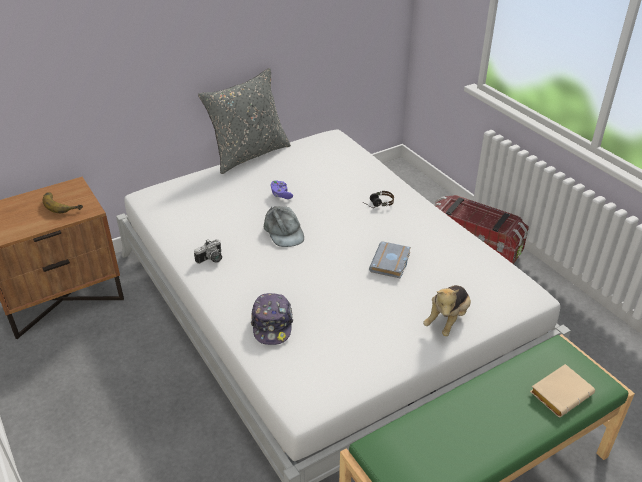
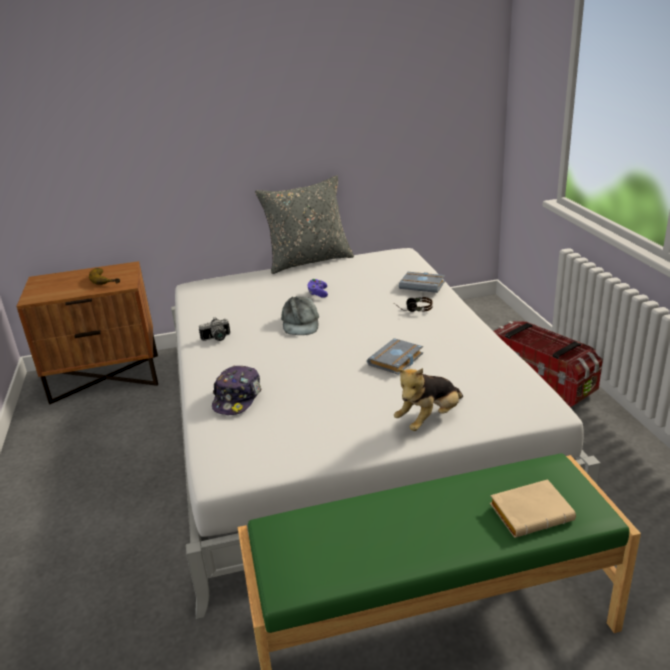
camera: 20 degrees right, 10 degrees down
none -> grey book [399,272,445,293]

